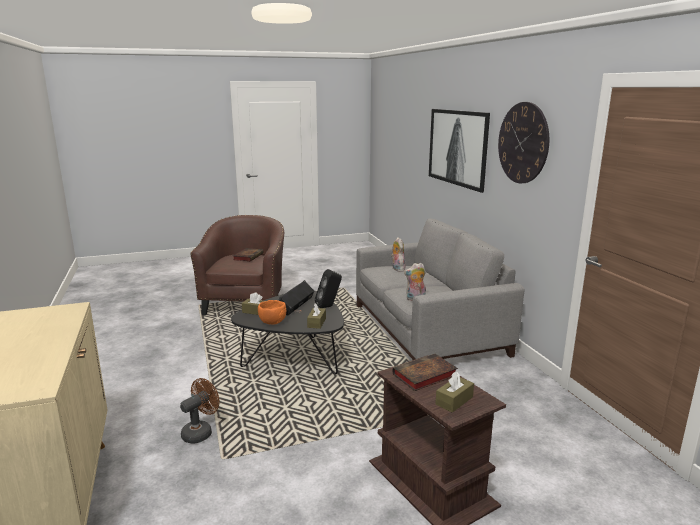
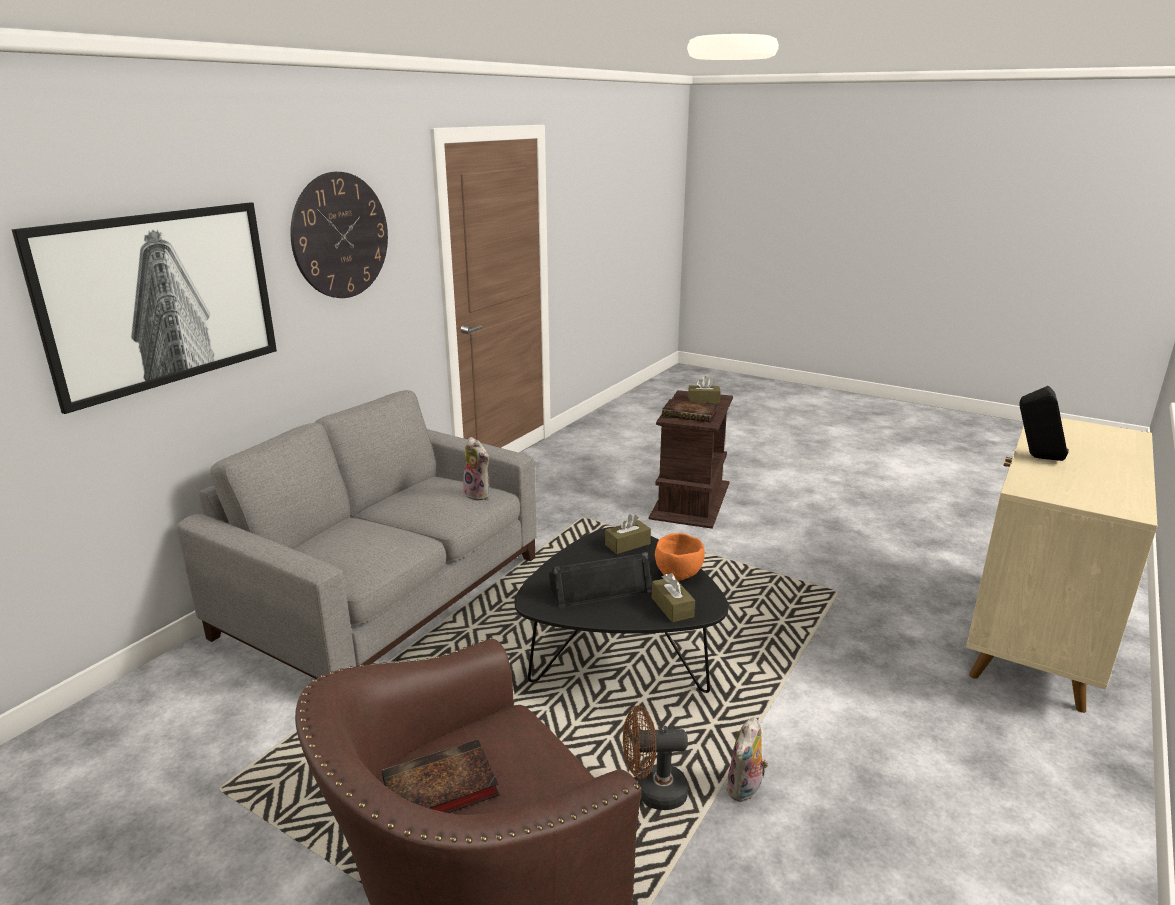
camera: 130 degrees left, 5 degrees up
brown fan [180,378,219,444] -> brown fan moved to [623,706,688,810]
black speaker [315,269,342,308] -> black speaker moved to [1019,386,1069,461]
plush toy [391,237,405,272] -> plush toy moved to [726,717,768,802]

